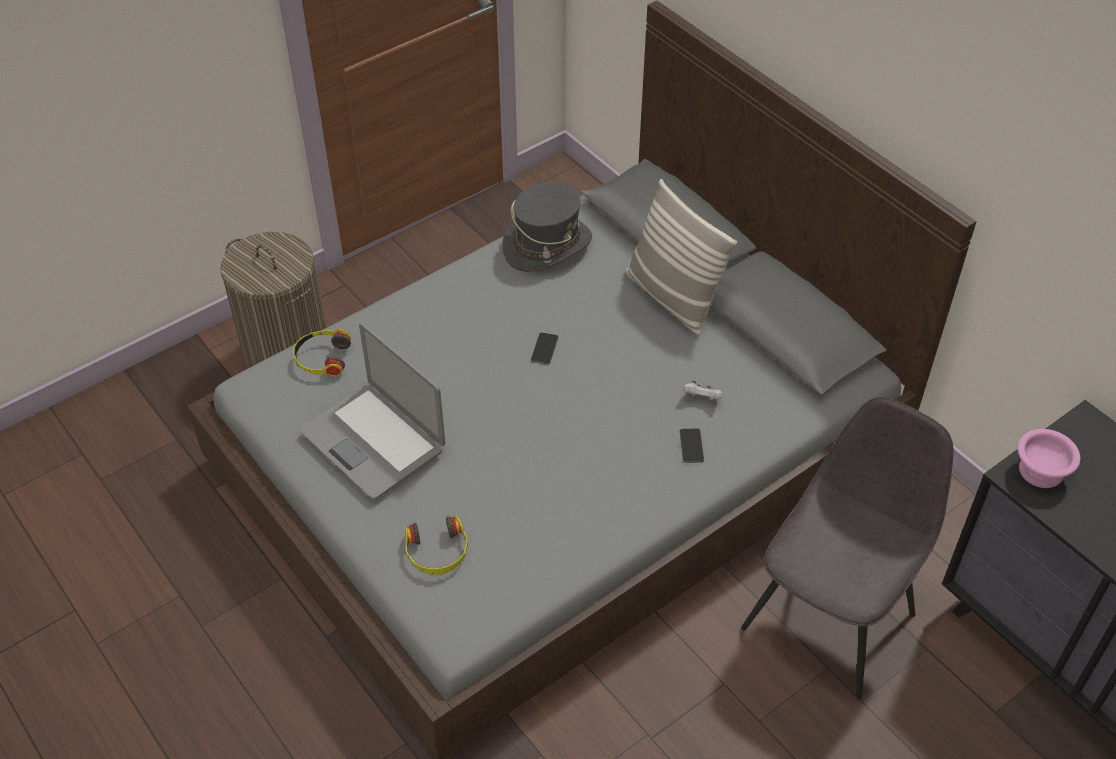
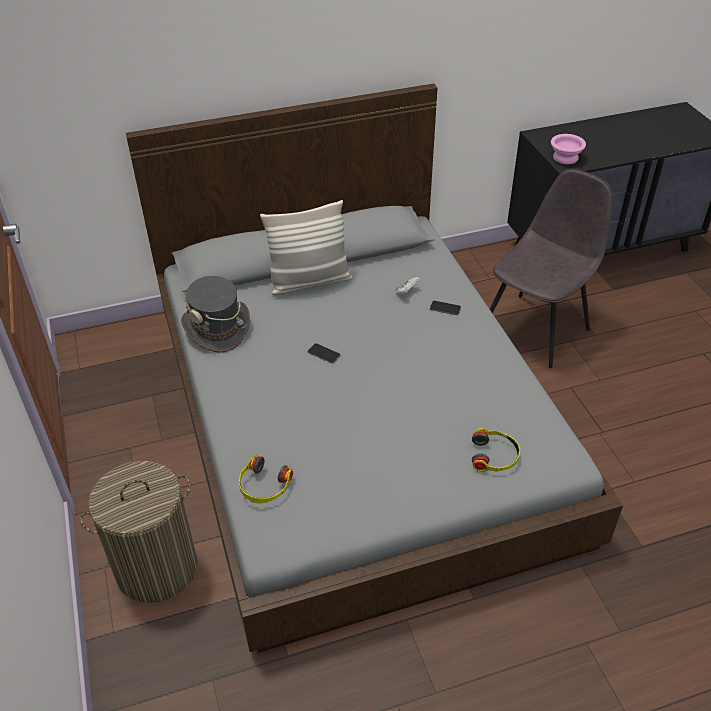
camera: 70 degrees left, 5 degrees down
laptop [300,323,445,499] -> none
grey chair [741,397,954,699] -> grey chair turned 75 degrees clockwise [490,169,612,368]

